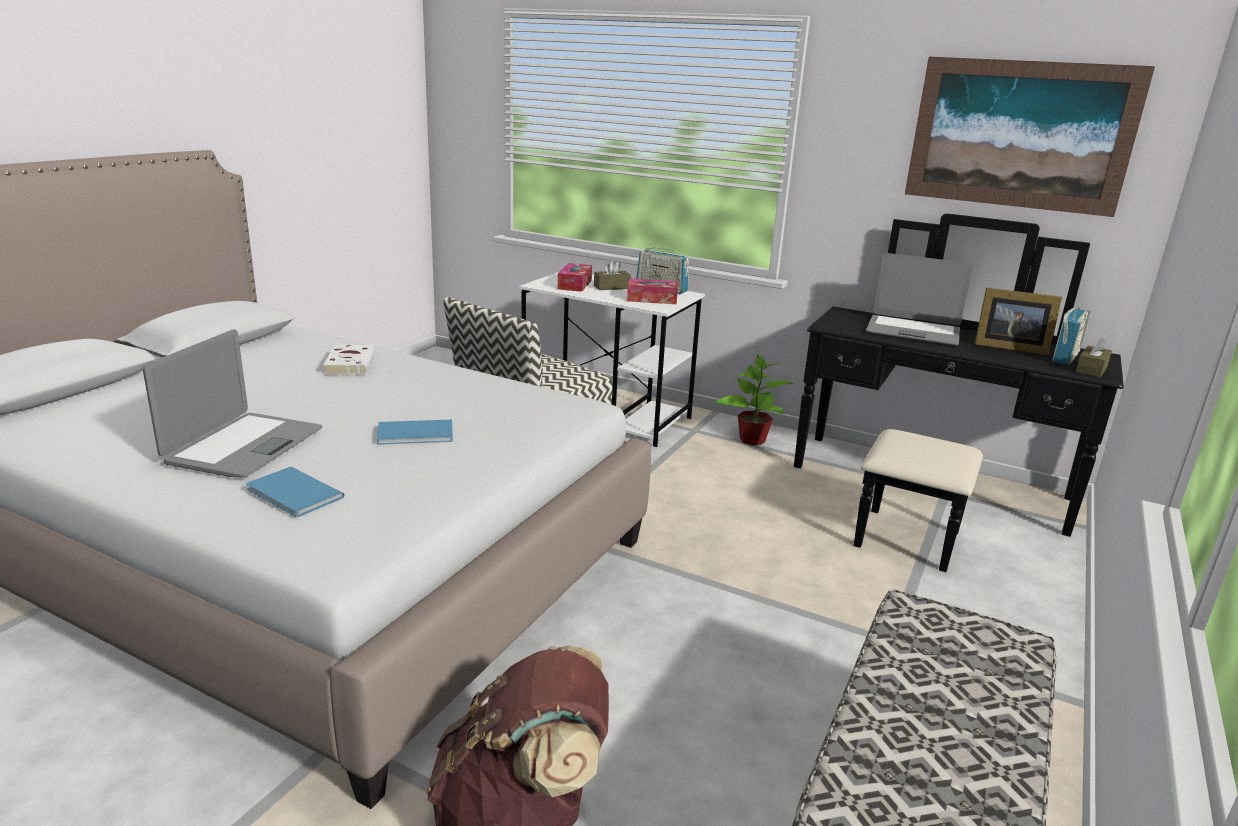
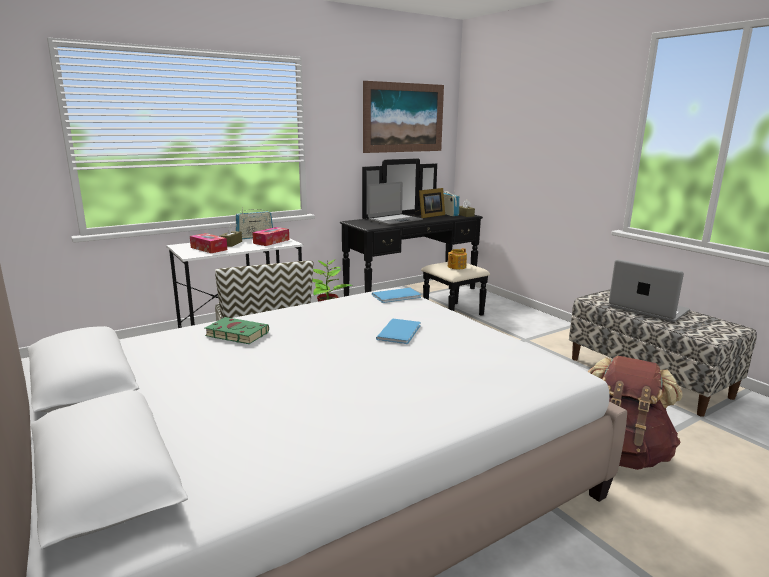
camera: 60 degrees left, 5 degrees down
laptop [143,330,322,477] -> laptop moved to [609,259,690,322]
blue book [246,467,344,517] -> blue book moved to [372,288,421,303]
white book [323,345,375,375] -> green book [205,317,269,344]
none -> teapot [448,248,467,269]

